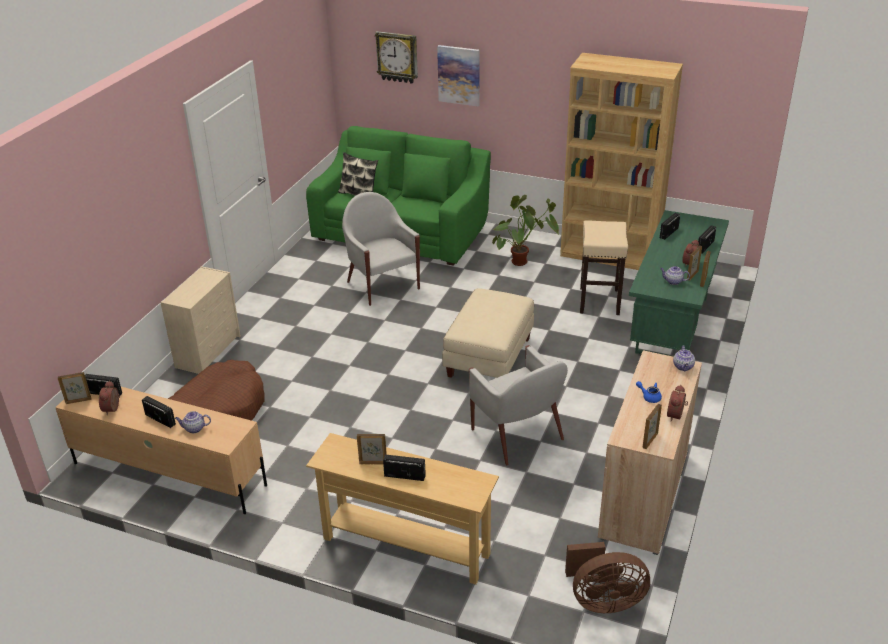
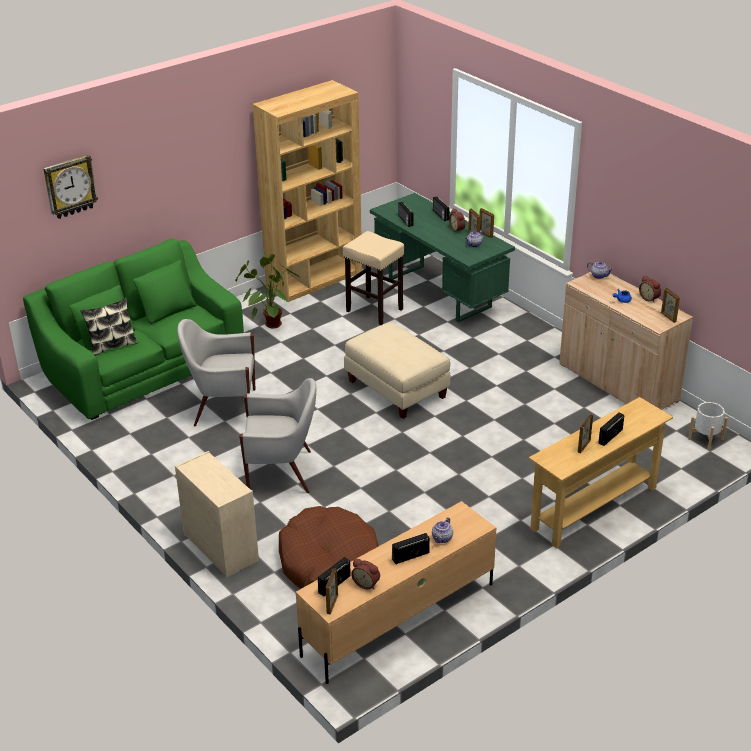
camera: 60 degrees left, 0 degrees up
picture [437,45,480,106] -> none
white armchair [469,345,568,465] -> white armchair moved to [239,378,316,493]
brown fan [565,542,650,613] -> white planter [688,402,728,450]

